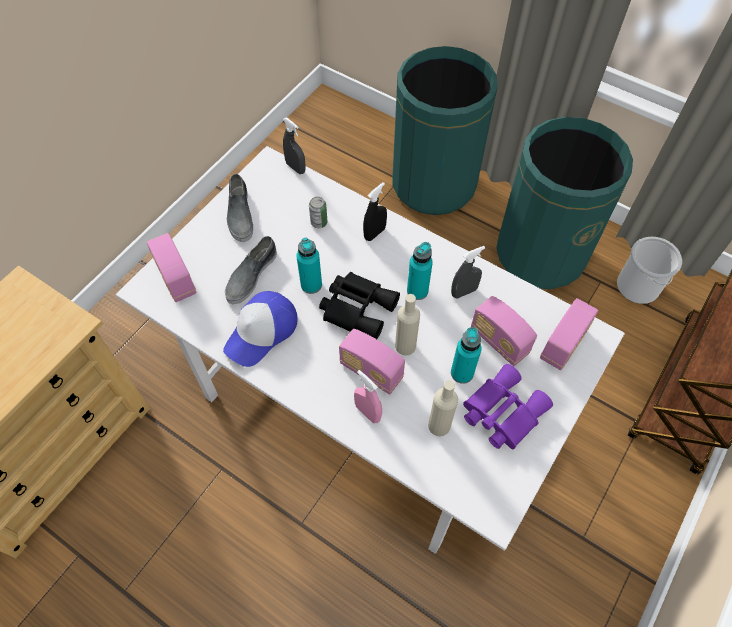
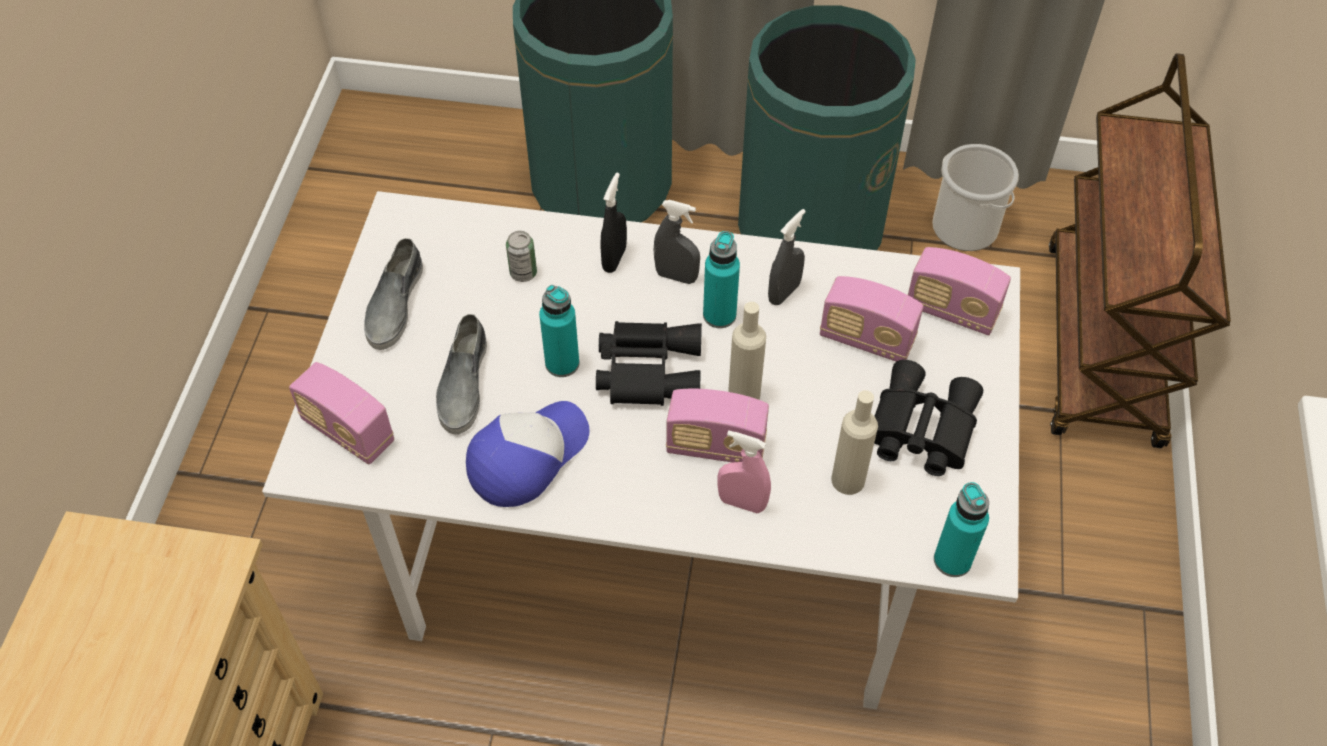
camera: 25 degrees left, 5 degrees down
cap [223,291,298,367] -> cap turned 150 degrees counterclockwise [466,401,590,507]
grey shoe [227,174,253,242] -> grey shoe turned 45 degrees clockwise [364,238,423,350]
grey spray bottle [283,118,306,174] -> grey spray bottle moved to [654,200,700,284]
turquoise bottle [451,327,482,384] -> turquoise bottle moved to [934,482,989,577]
purple binoculars [463,364,553,449] -> black binoculars [874,360,983,476]
radio [540,298,598,370] -> radio turned 105 degrees clockwise [908,247,1011,335]

